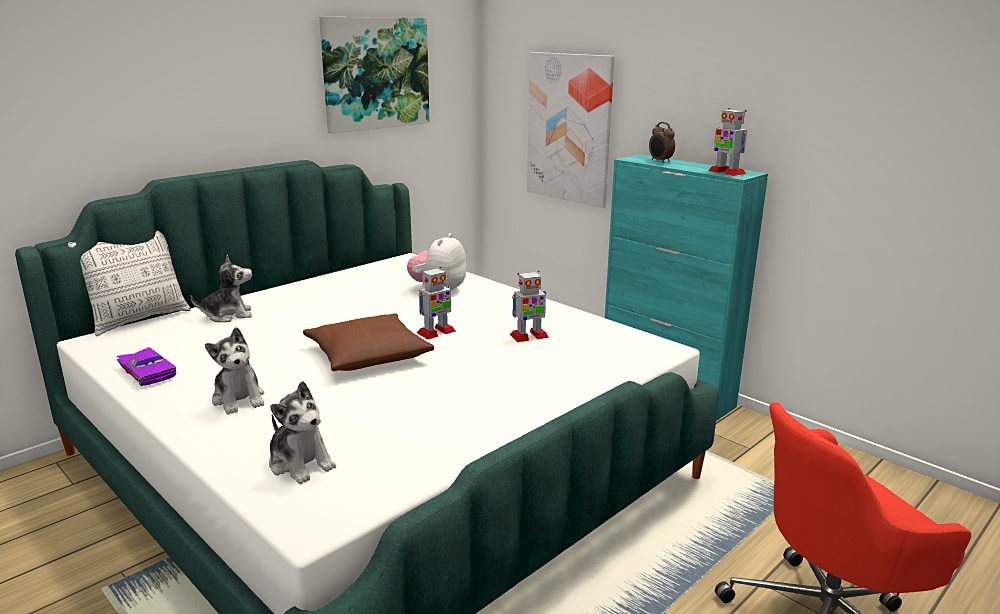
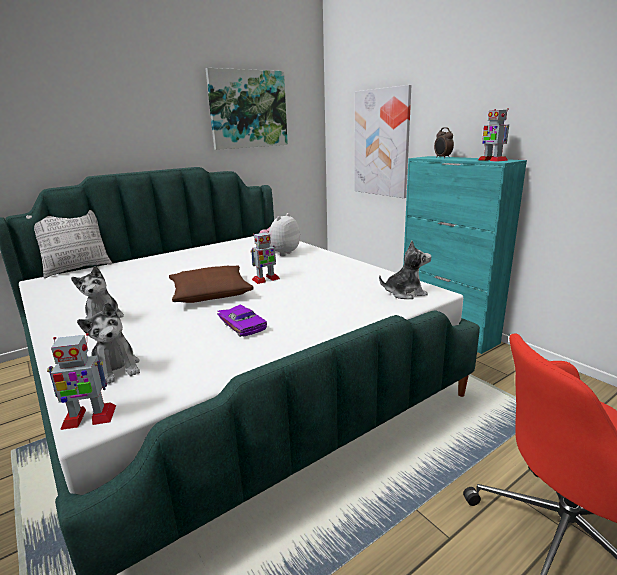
camera: 10 degrees right, 0 degrees up
purple toy car [116,347,176,386] -> purple toy car moved to [217,304,267,337]
plush toy [190,254,252,322] -> plush toy moved to [379,241,431,299]
toy robot [510,270,549,342] -> toy robot moved to [47,333,116,430]

